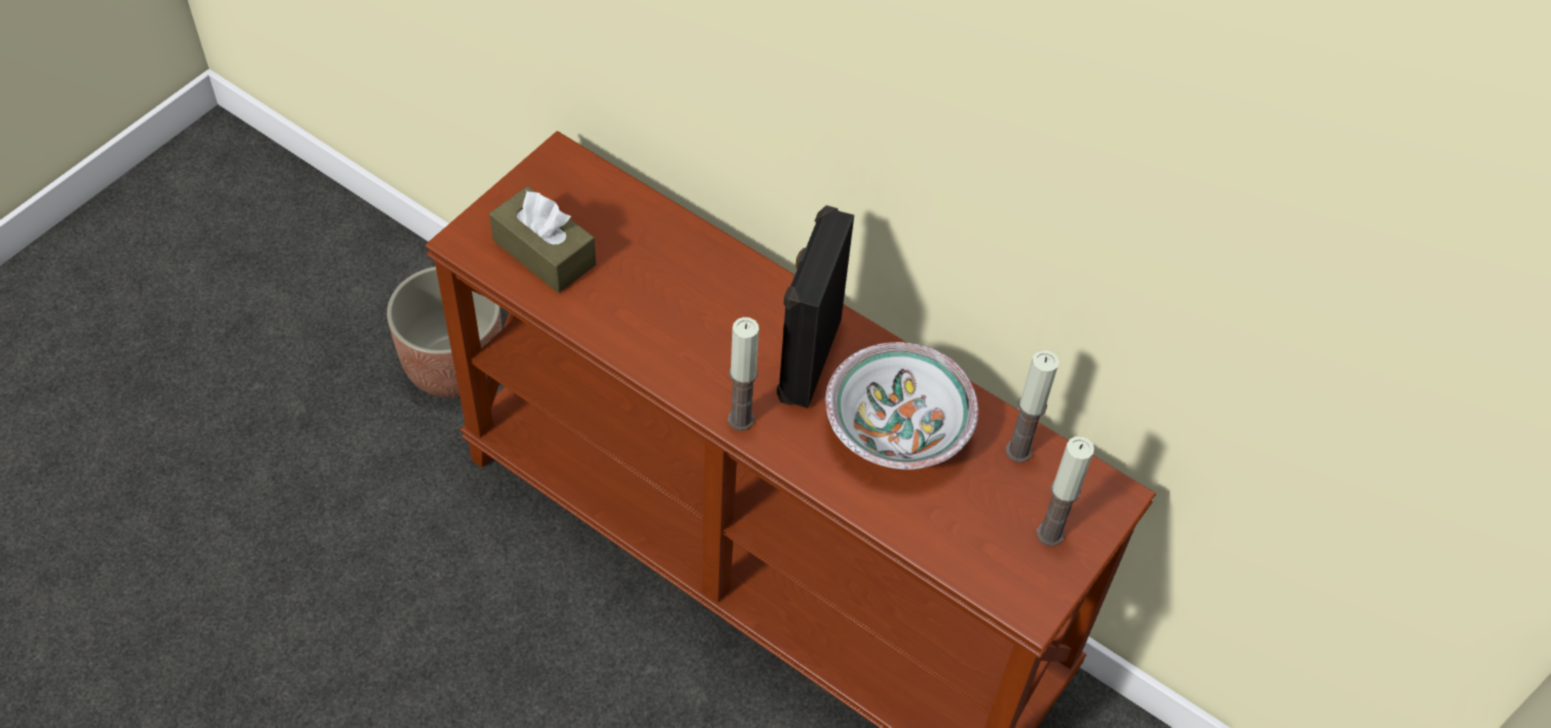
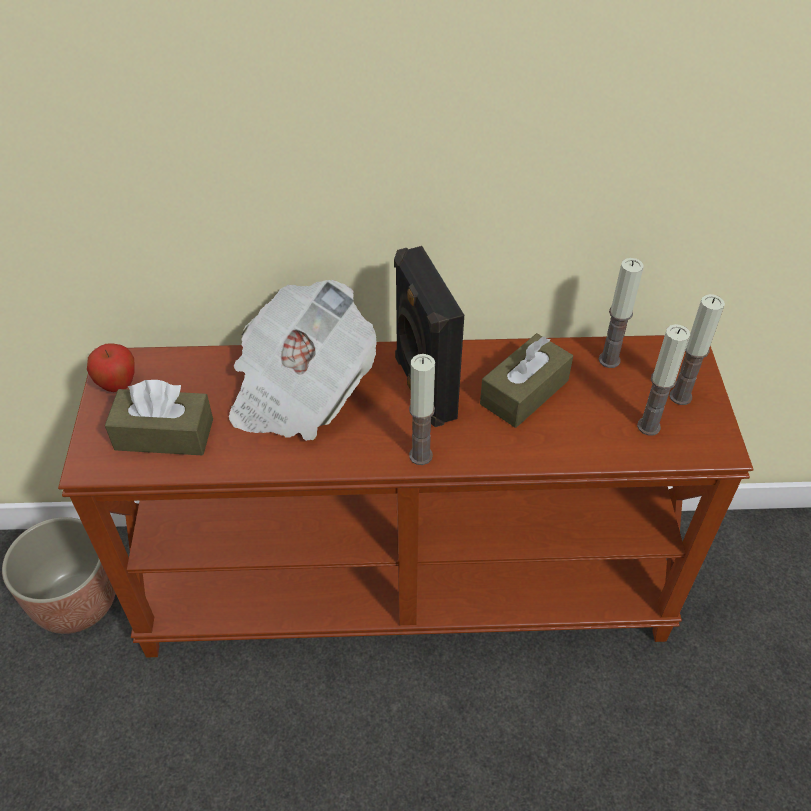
camera: 35 degrees left, 5 degrees down
bowl [825,342,979,470] -> brown tissue box [480,333,573,428]
none -> apple [87,343,134,392]
none -> newspaper [228,280,377,441]
none -> candle [637,324,690,436]

